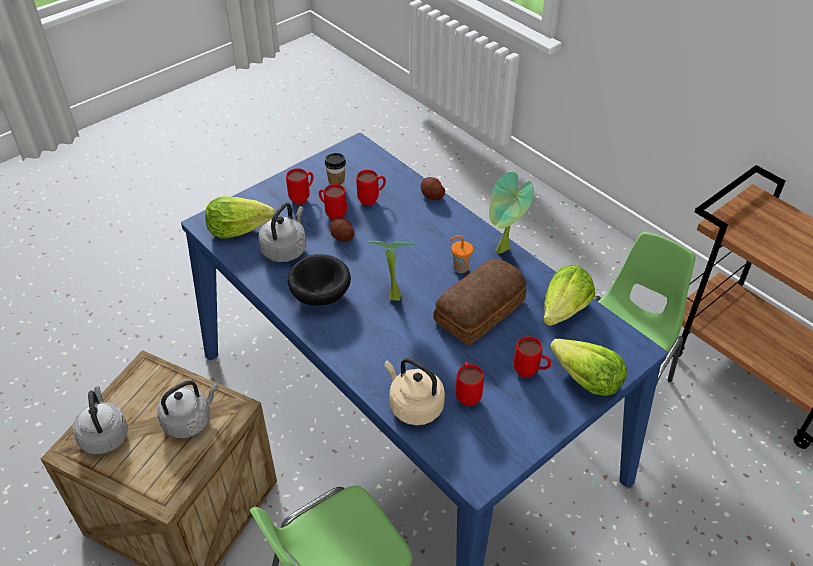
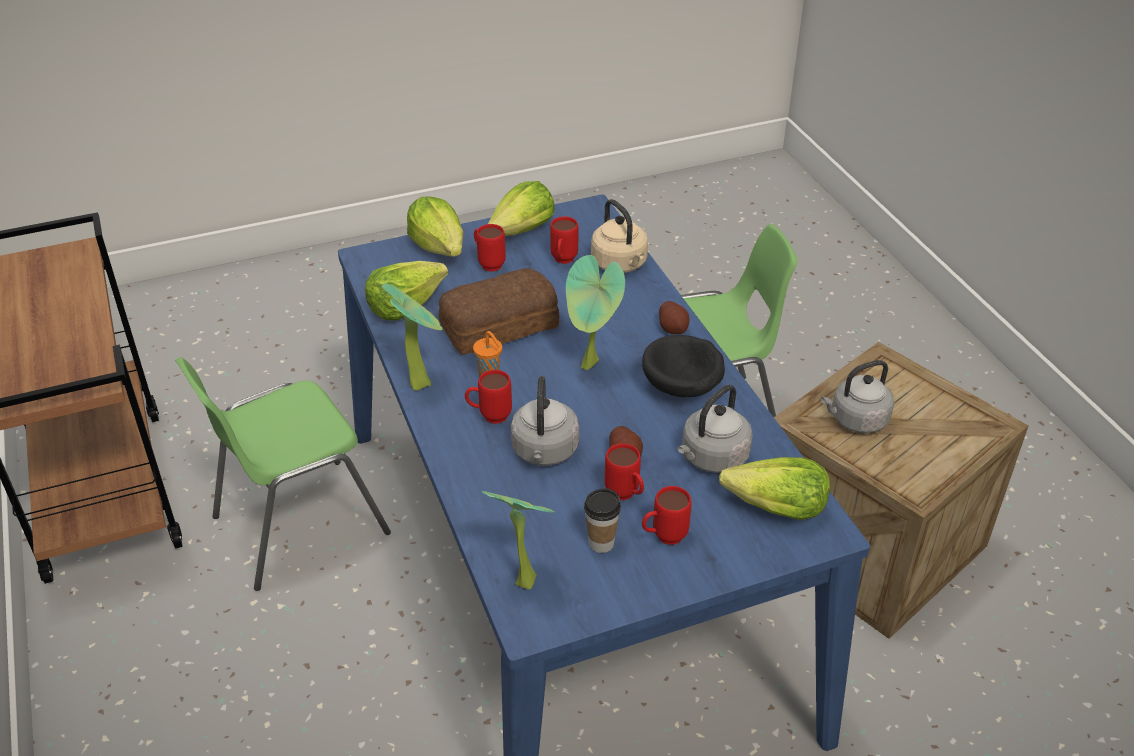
camera: 160 degrees left, 5 degrees down
grey kettle [72,386,128,455] -> grey kettle moved to [511,376,579,466]
red mug [356,170,386,206] -> red mug moved to [465,370,512,424]
potato [421,177,445,200] -> potato moved to [659,301,690,334]
none -> potted plant [482,491,555,589]
none -> lettuce [488,181,555,236]

